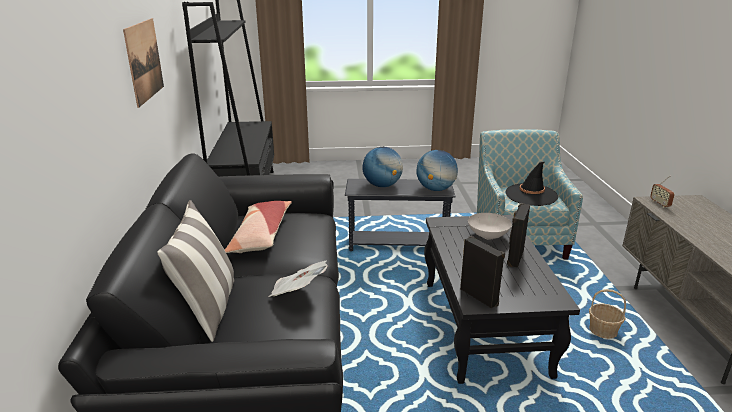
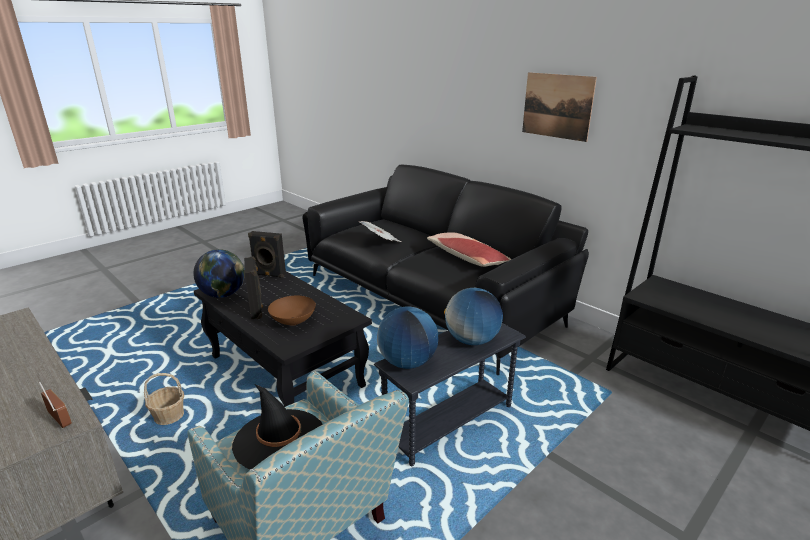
camera: 140 degrees right, 0 degrees up
pillow [157,200,235,342] -> none
white bowl [468,213,512,240] -> brown bowl [268,296,316,326]
none -> globe [193,249,245,298]

